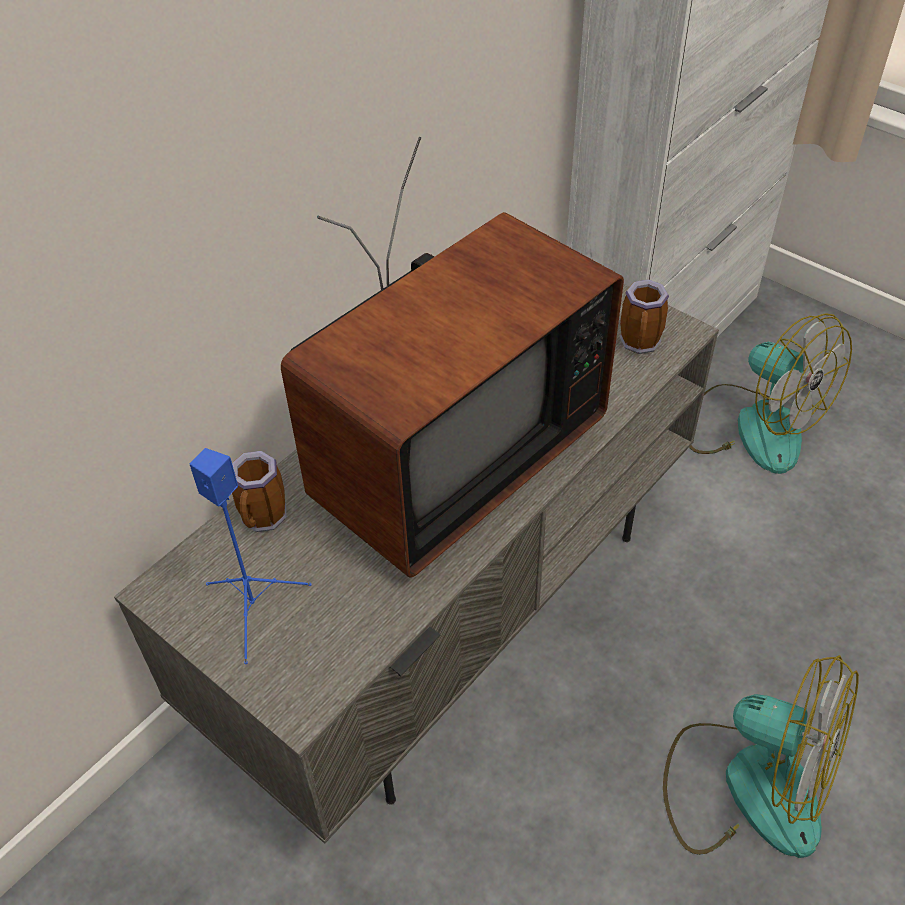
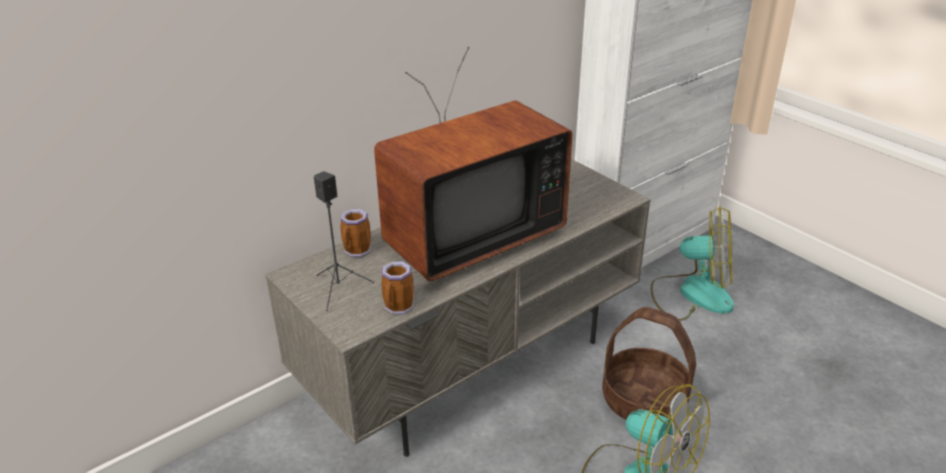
camera: 10 degrees right, 15 degrees down
blue speaker [190,448,312,664] -> black speaker [314,171,374,311]
mug [619,279,669,354] -> mug moved to [381,261,414,315]
fan [689,313,852,474] -> fan turned 45 degrees counterclockwise [651,206,734,321]
none -> basket [602,307,696,420]

